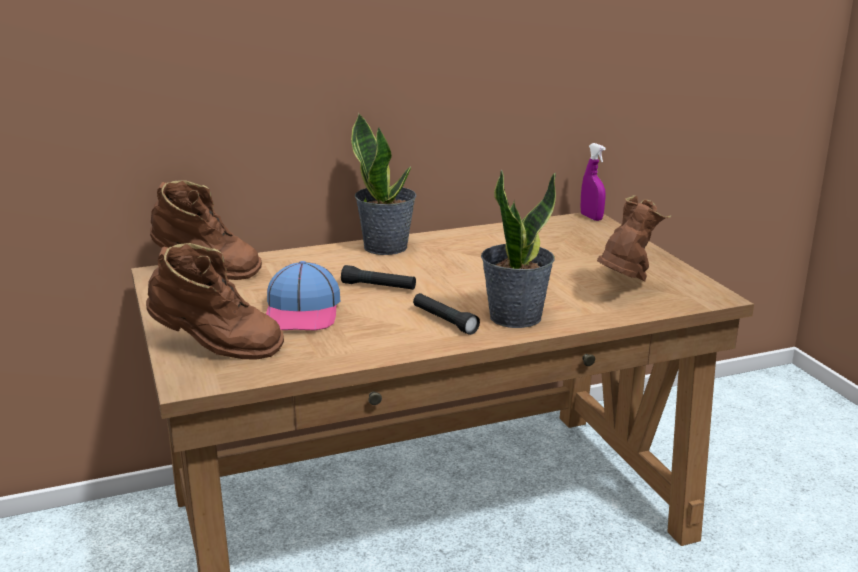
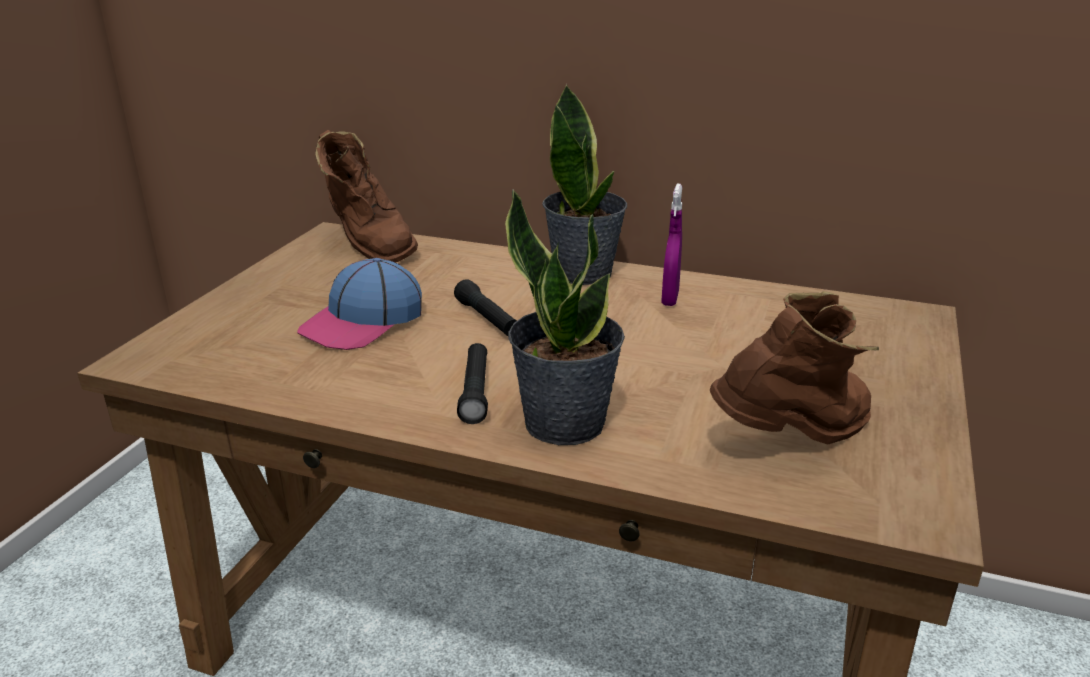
camera: 40 degrees right, 5 degrees up
brown boot [146,243,284,359] -> none
purple spray bottle [581,143,606,221] -> purple spray bottle moved to [661,184,682,306]

